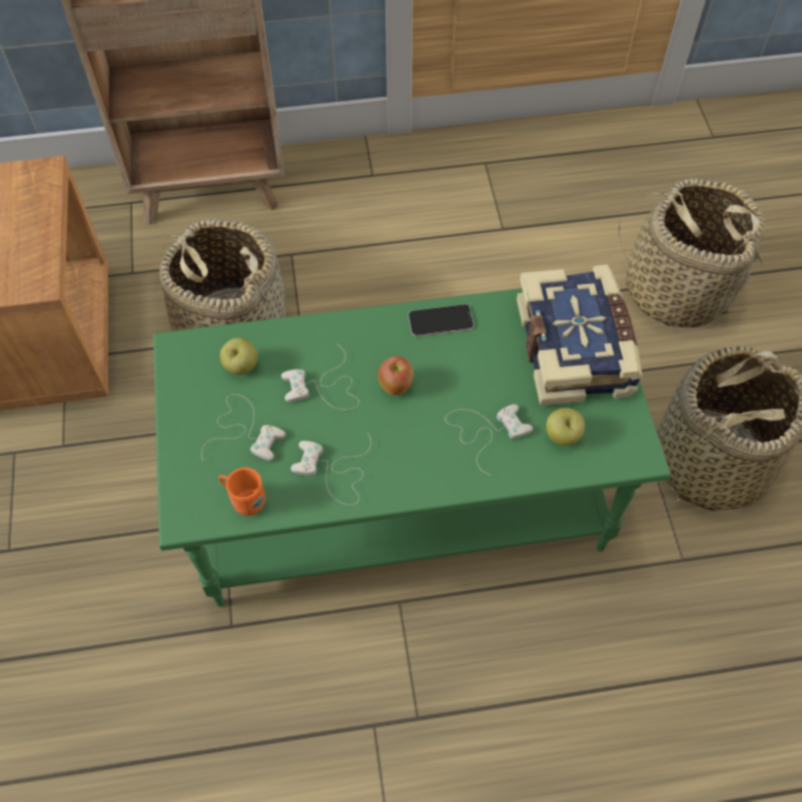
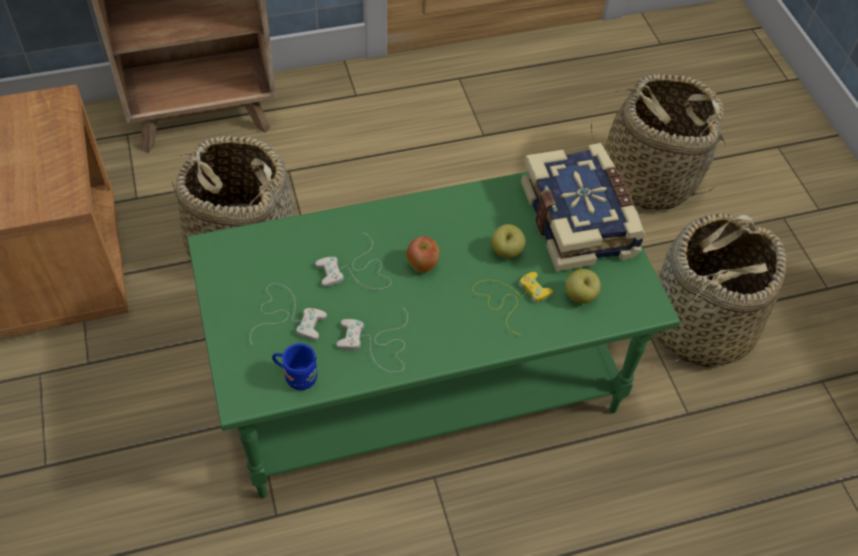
camera: 10 degrees left, 5 degrees down
orange mug [219,467,266,516] -> blue mug [272,343,317,390]
apple [220,338,258,375] -> apple moved to [491,224,526,258]
phone [408,304,474,337] -> none
white game controller [445,404,533,476] -> yellow game controller [472,272,553,335]

